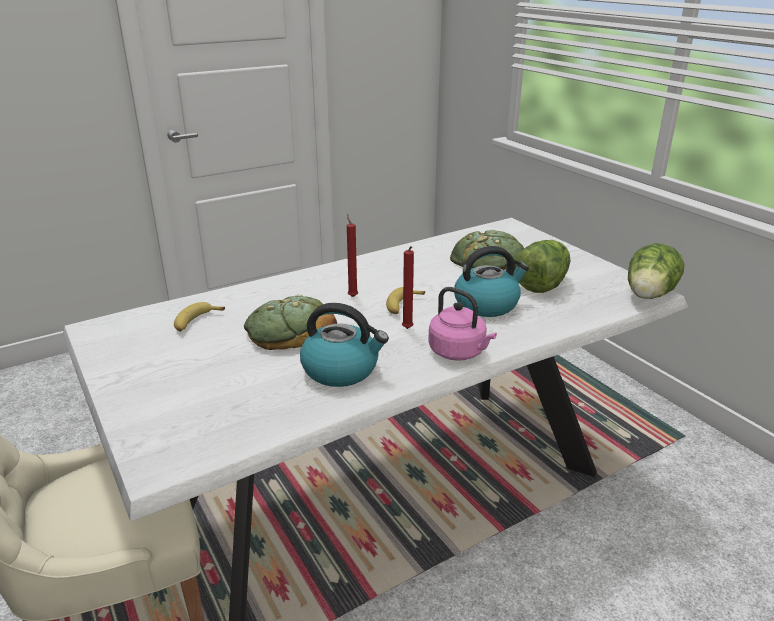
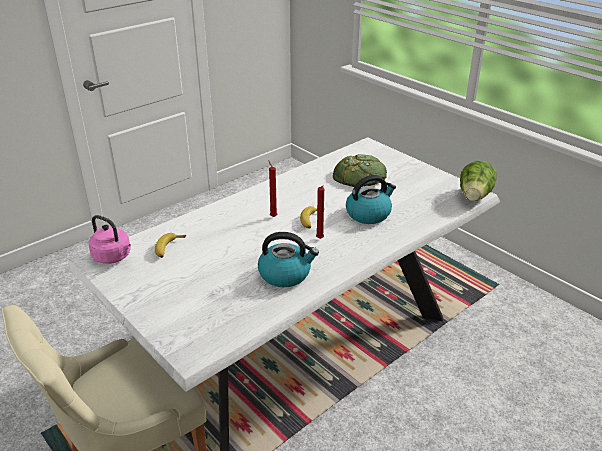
camera: 10 degrees left, 5 degrees up
bread [244,295,337,350] -> none
pink kettle [428,287,497,361] -> pink kettle moved to [89,215,131,264]
lettuce [515,240,570,293] -> none

